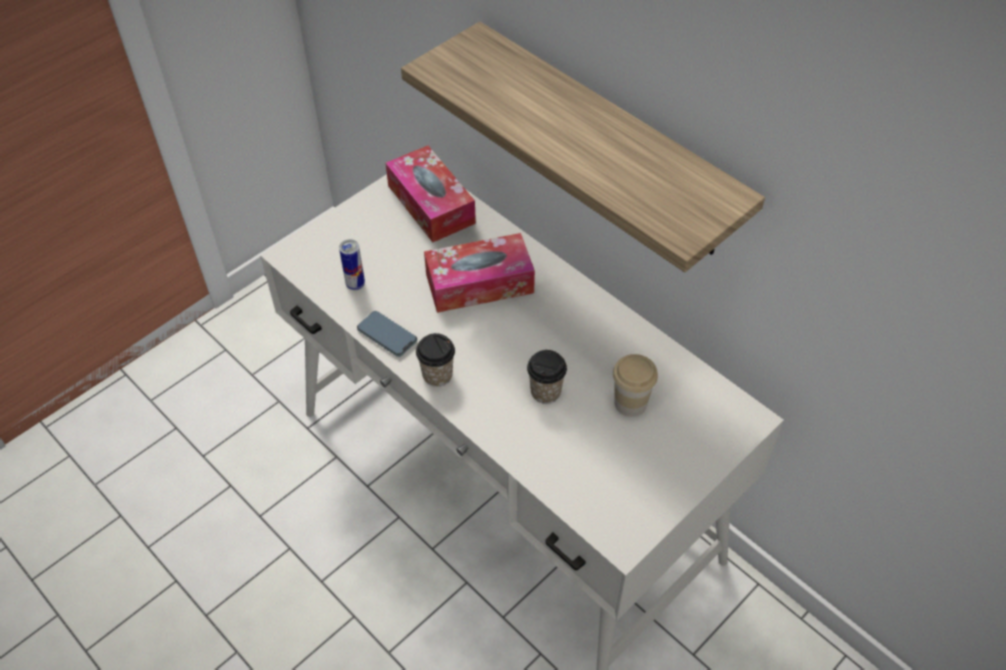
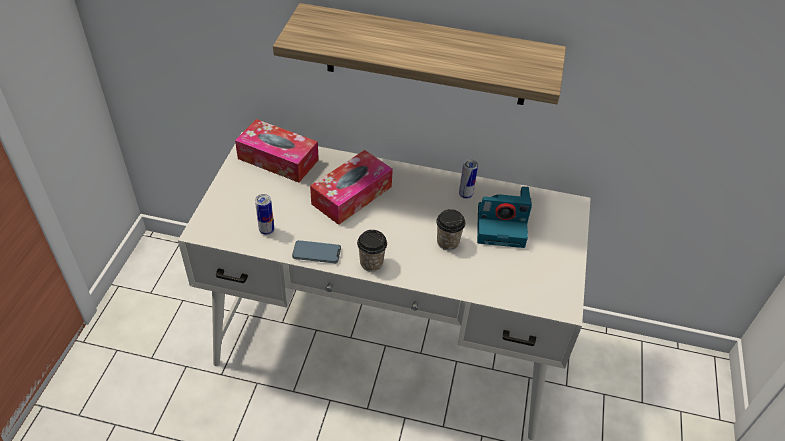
camera: 35 degrees left, 5 degrees down
cup [613,354,658,417] -> camera [477,186,532,248]
none -> can [459,159,478,199]

